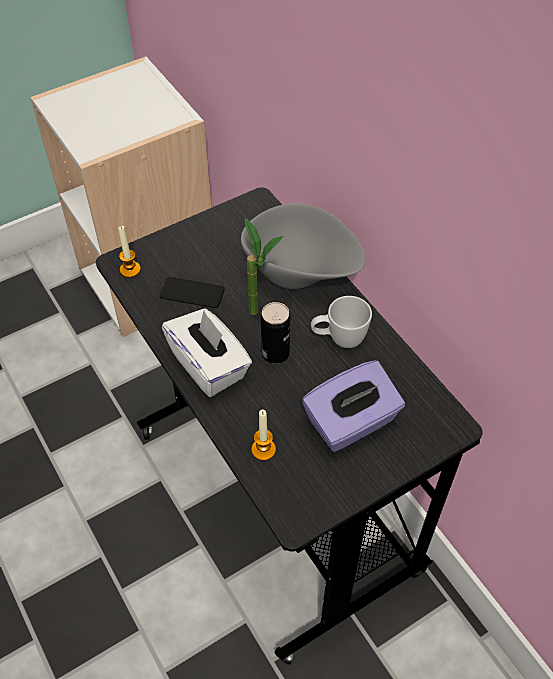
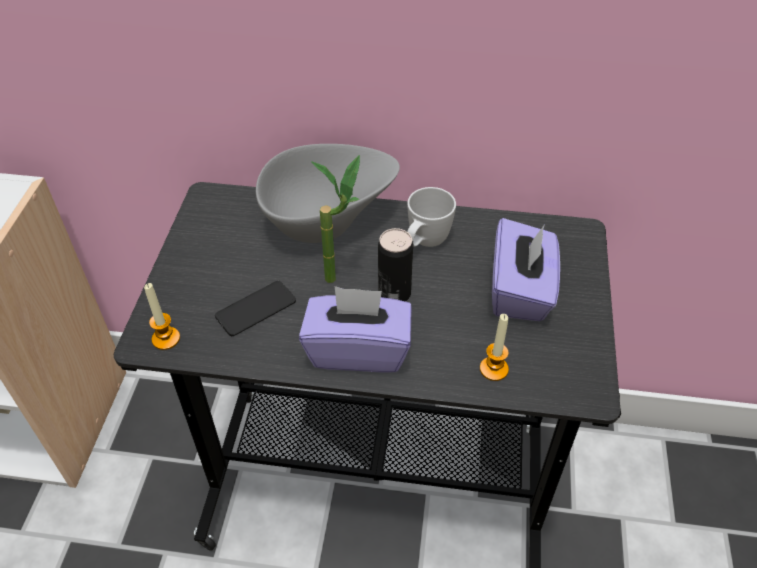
camera: 50 degrees left, 5 degrees down
white tissue box [162,308,252,397] -> purple tissue box [299,286,412,373]

